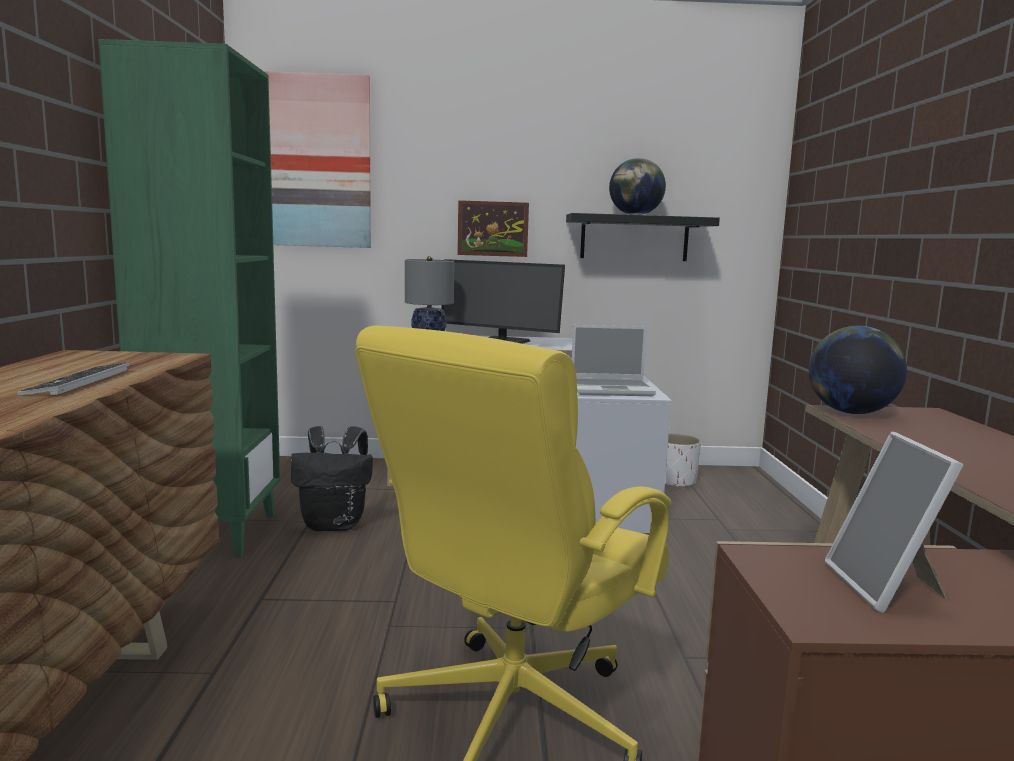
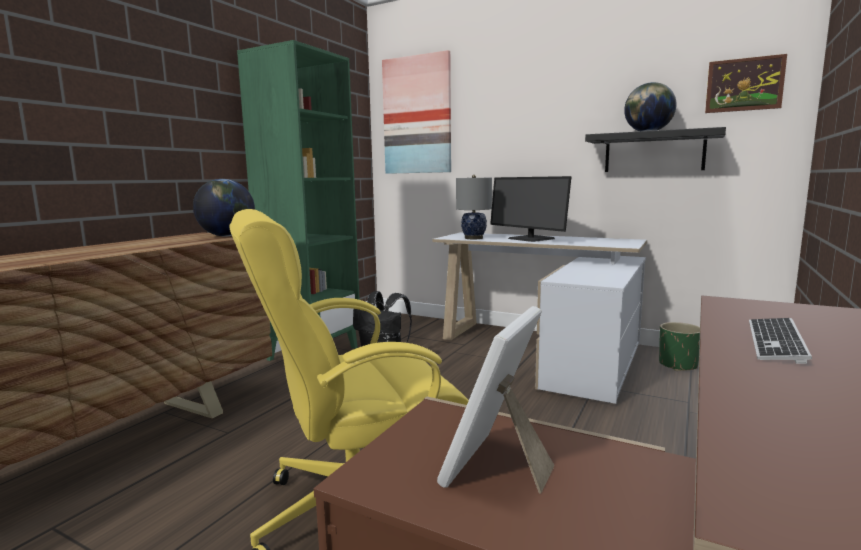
camera: 30 degrees right, 0 degrees up
keyboard [17,362,131,396] -> keyboard moved to [749,318,812,364]
picture [457,200,529,257] -> picture moved to [705,54,787,113]
laptop [572,325,656,396] -> none
white planter [665,433,701,488] -> green planter [659,322,700,371]
globe [809,326,907,414] -> globe moved to [193,179,255,237]

